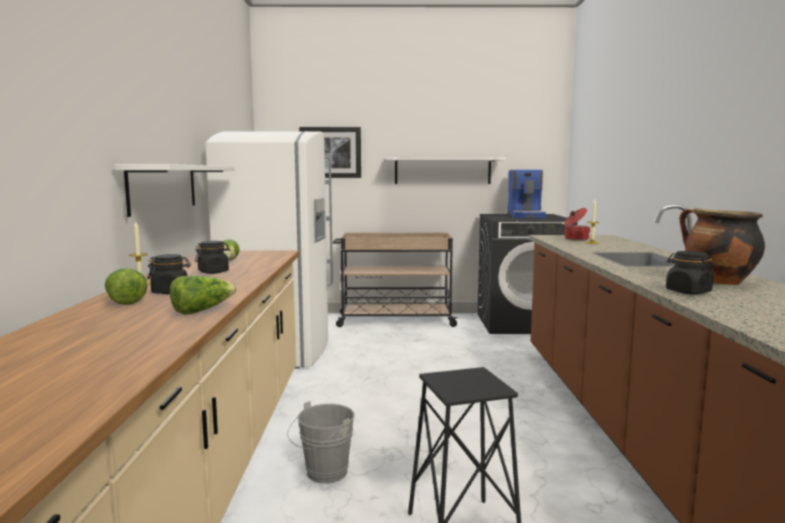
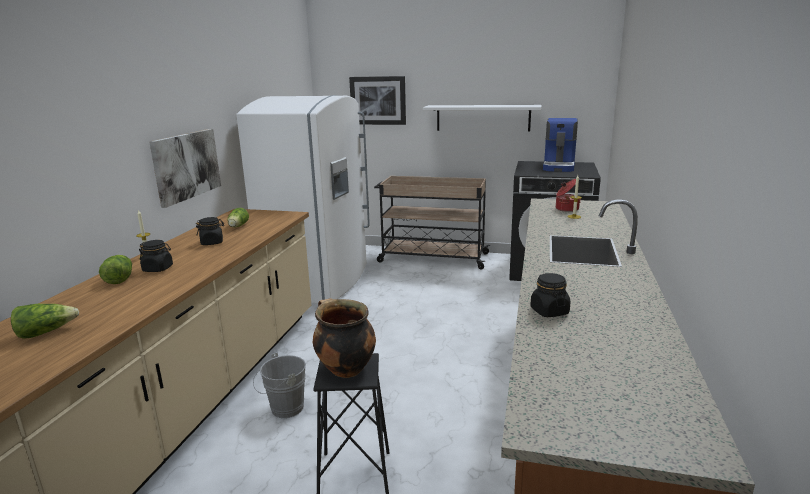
camera: 15 degrees right, 10 degrees up
white shelf [114,164,235,217] -> picture [149,129,221,208]
lettuce [170,276,237,315] -> lettuce moved to [11,304,79,339]
cooking pot [680,208,765,285] -> cooking pot moved to [313,298,376,378]

